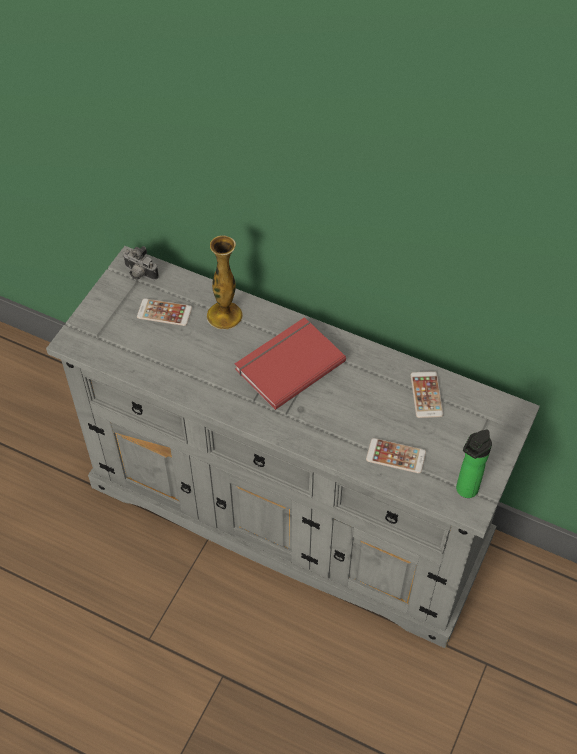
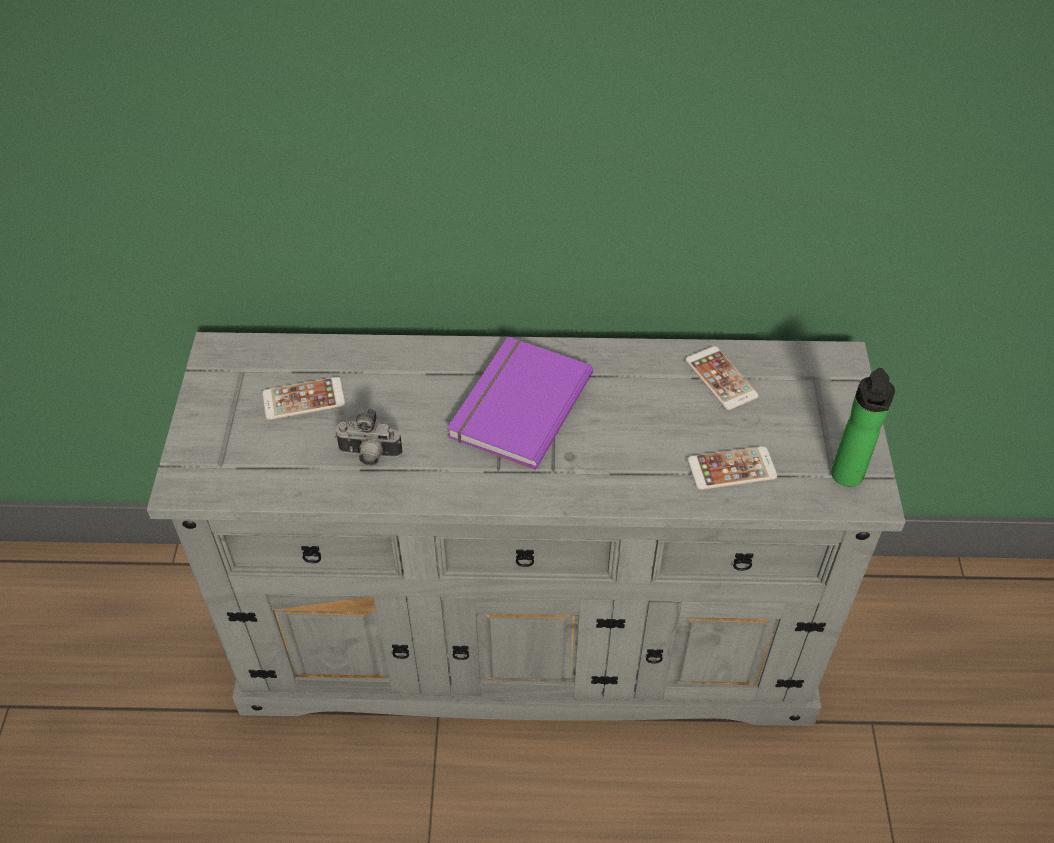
camera: 25 degrees left, 5 degrees down
camera [123,246,159,280] -> camera moved to [335,408,402,465]
vase [207,236,243,329] -> none
red book [235,317,346,410] -> purple book [447,337,593,470]

